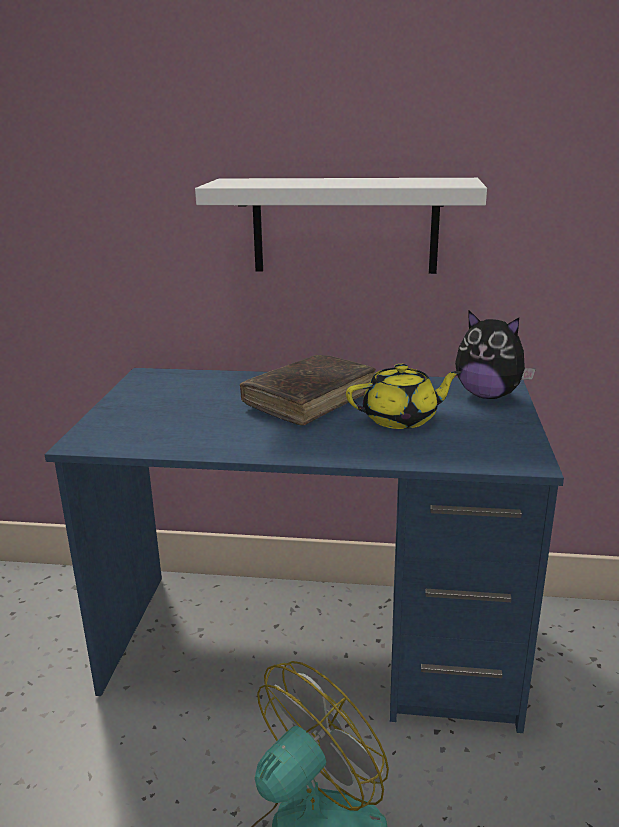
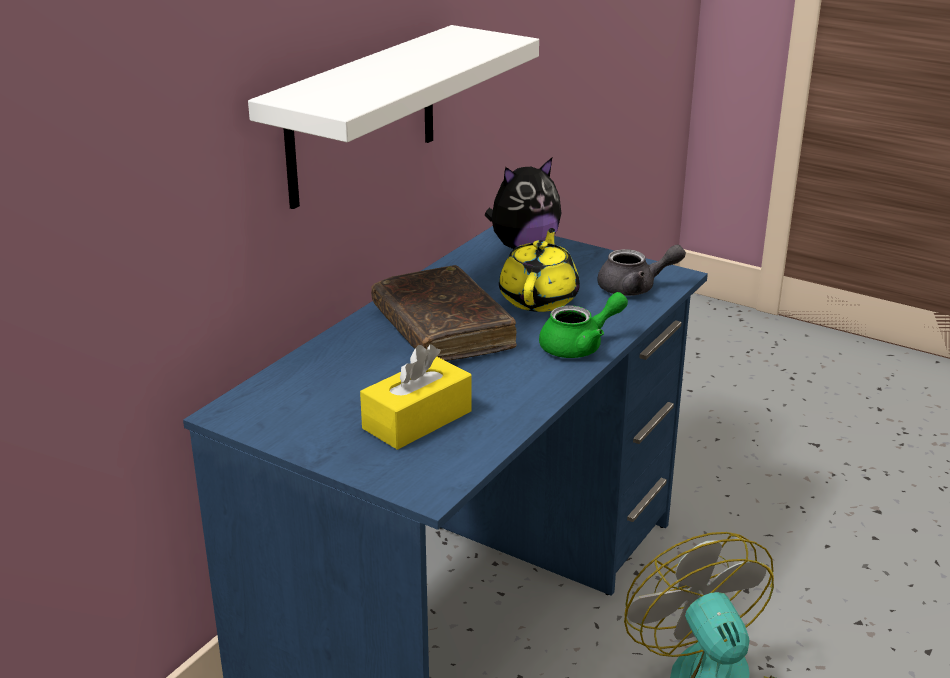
camera: 65 degrees left, 5 degrees up
none -> yellow tissue box [360,345,472,450]
none -> green teapot [539,292,628,358]
none -> grey teapot [597,245,686,296]

